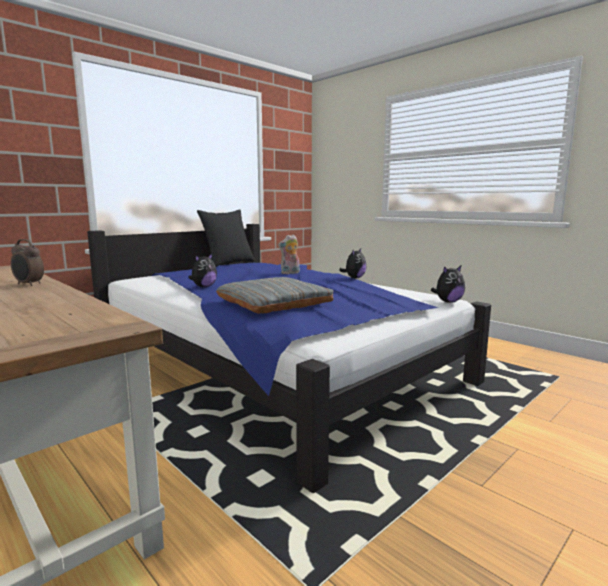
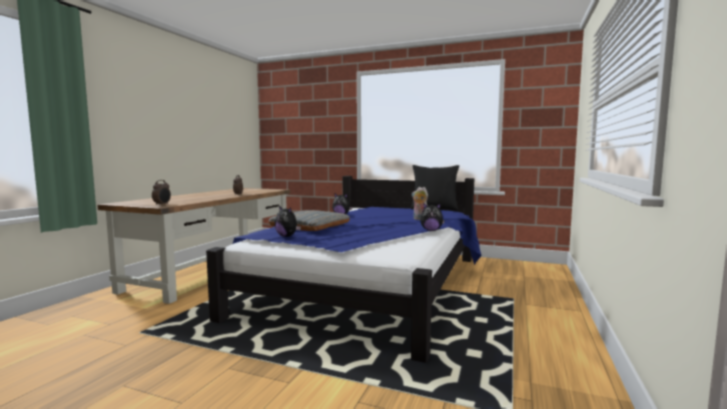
camera: 65 degrees right, 5 degrees down
plush toy [431,266,465,303] -> plush toy moved to [275,206,301,237]
none -> alarm clock [152,180,171,206]

